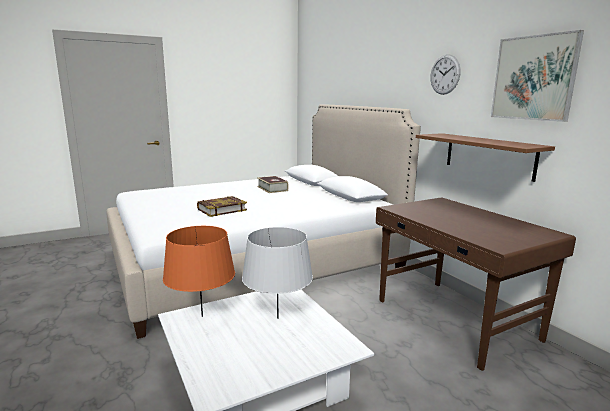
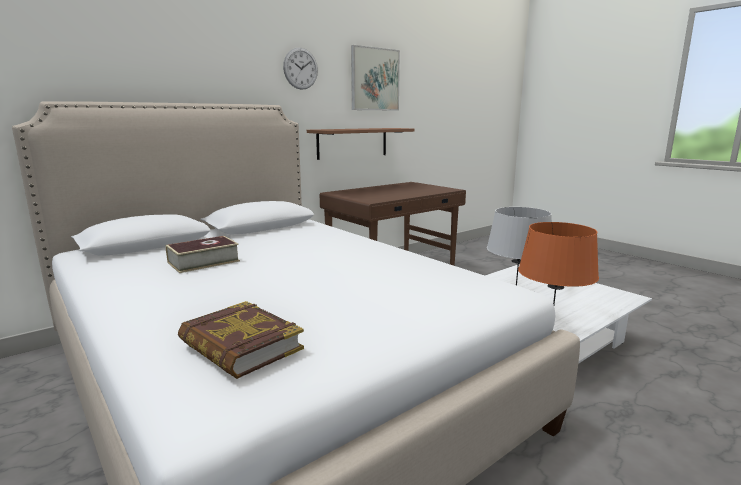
camera: 100 degrees left, 0 degrees up
book [197,196,247,217] -> book moved to [178,301,304,379]

